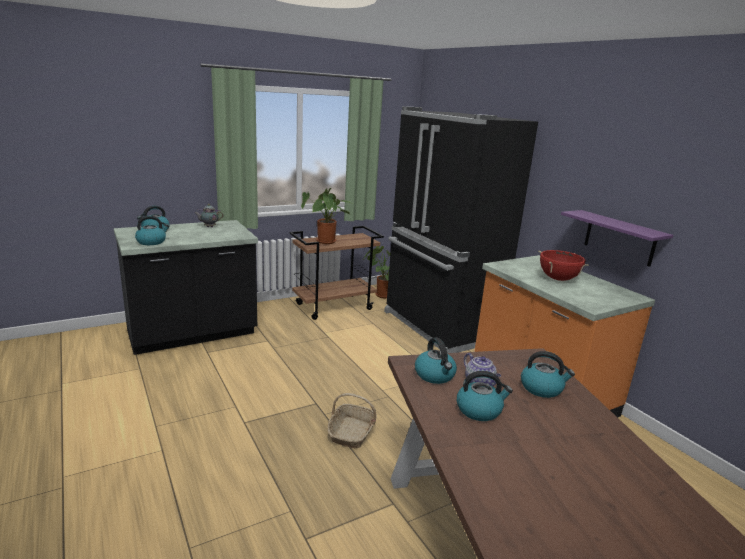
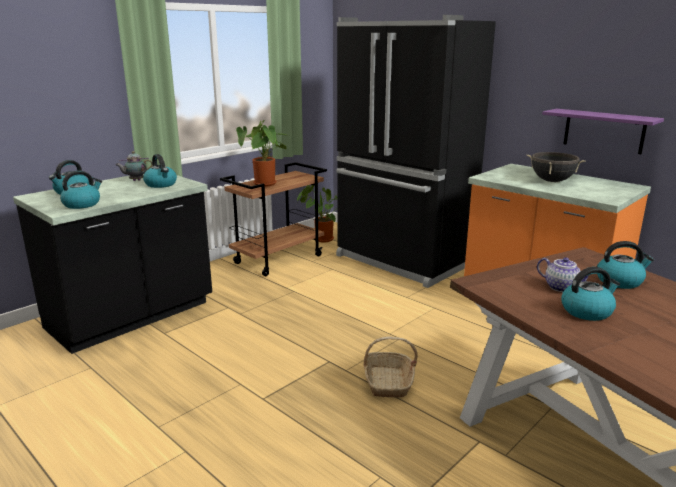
camera: 15 degrees left, 0 degrees up
kettle [415,337,457,384] -> kettle moved to [143,154,177,188]
red cooking pot [538,250,589,281] -> black cooking pot [527,152,586,182]

